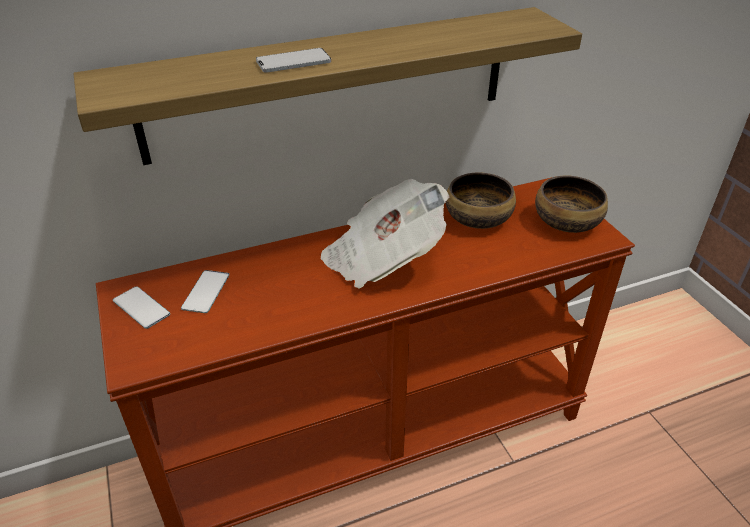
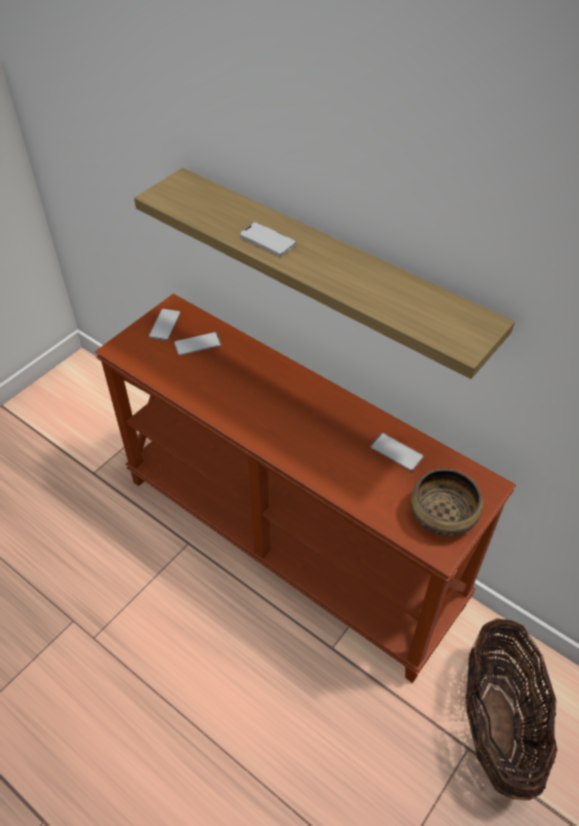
camera: 60 degrees right, 10 degrees up
newspaper [321,179,449,289] -> none
bowl [446,172,516,229] -> phone [370,433,424,471]
none -> basket [466,618,557,801]

